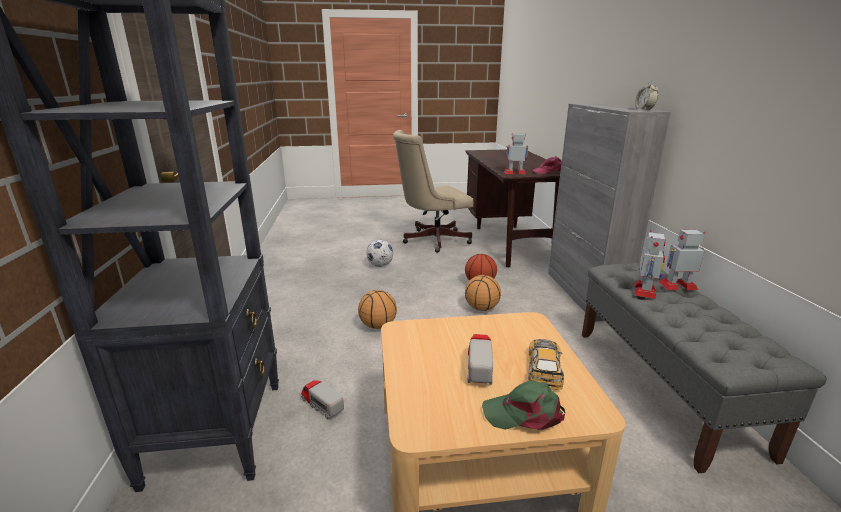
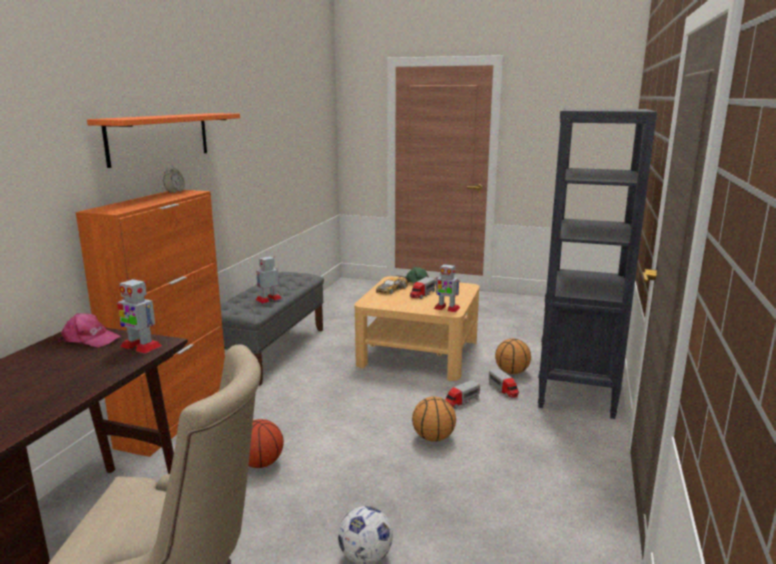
camera: 155 degrees left, 5 degrees down
basketball [465,275,501,311] -> basketball moved to [495,338,531,374]
grey cabinet [548,103,671,322] -> orange cabinet [75,190,225,457]
toy robot [659,230,705,290] -> toy robot moved to [434,263,460,312]
none -> orange shelf [87,113,240,168]
none -> toy truck [445,380,480,409]

